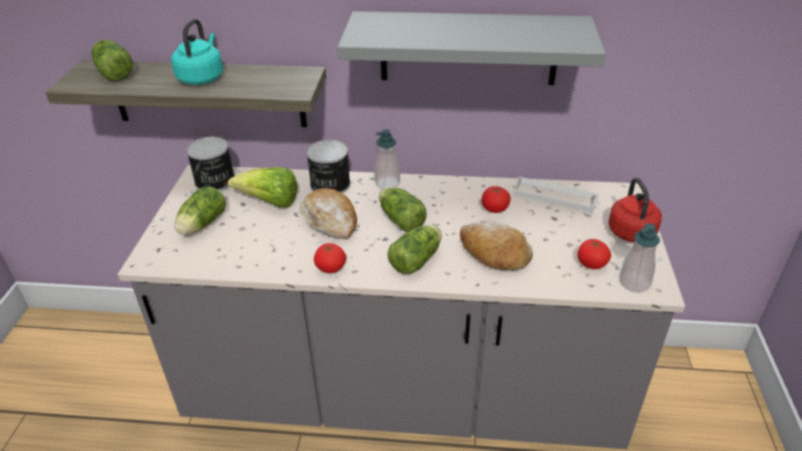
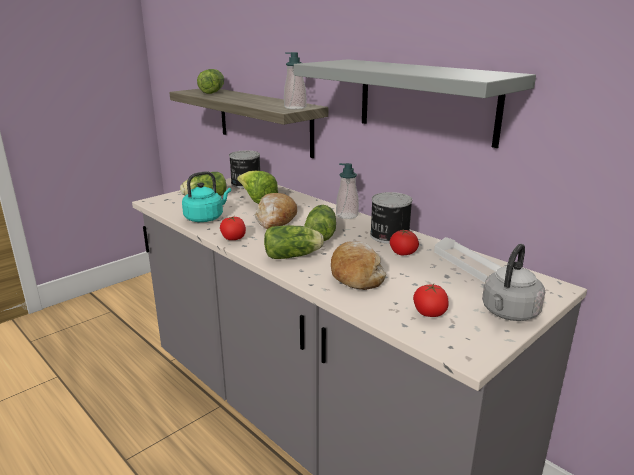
camera: 40 degrees right, 15 degrees down
turquoise kettle [171,19,223,85] -> turquoise kettle moved to [182,171,231,222]
can [306,140,351,193] -> can moved to [370,192,412,244]
red kettle [608,178,662,242] -> grey kettle [482,244,545,321]
soap dispenser [619,223,660,292] -> soap dispenser moved to [284,52,306,109]

